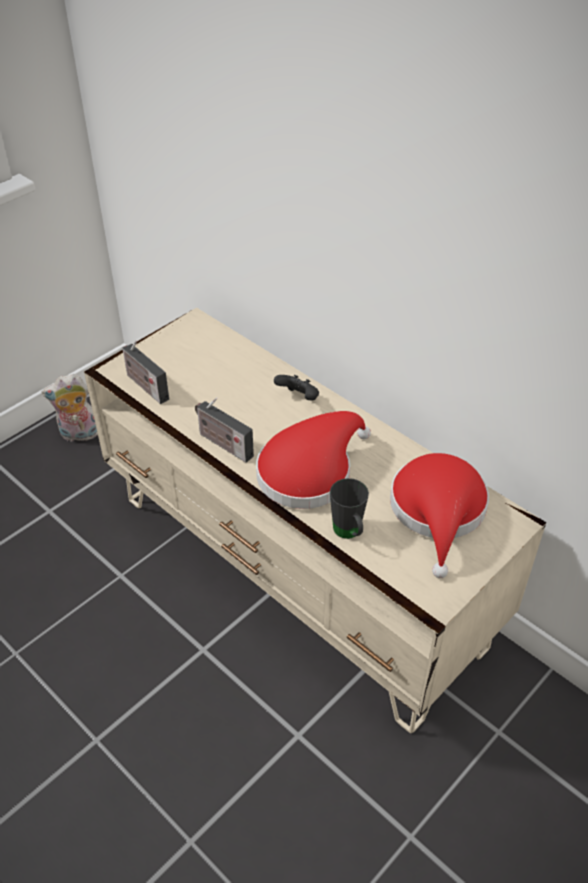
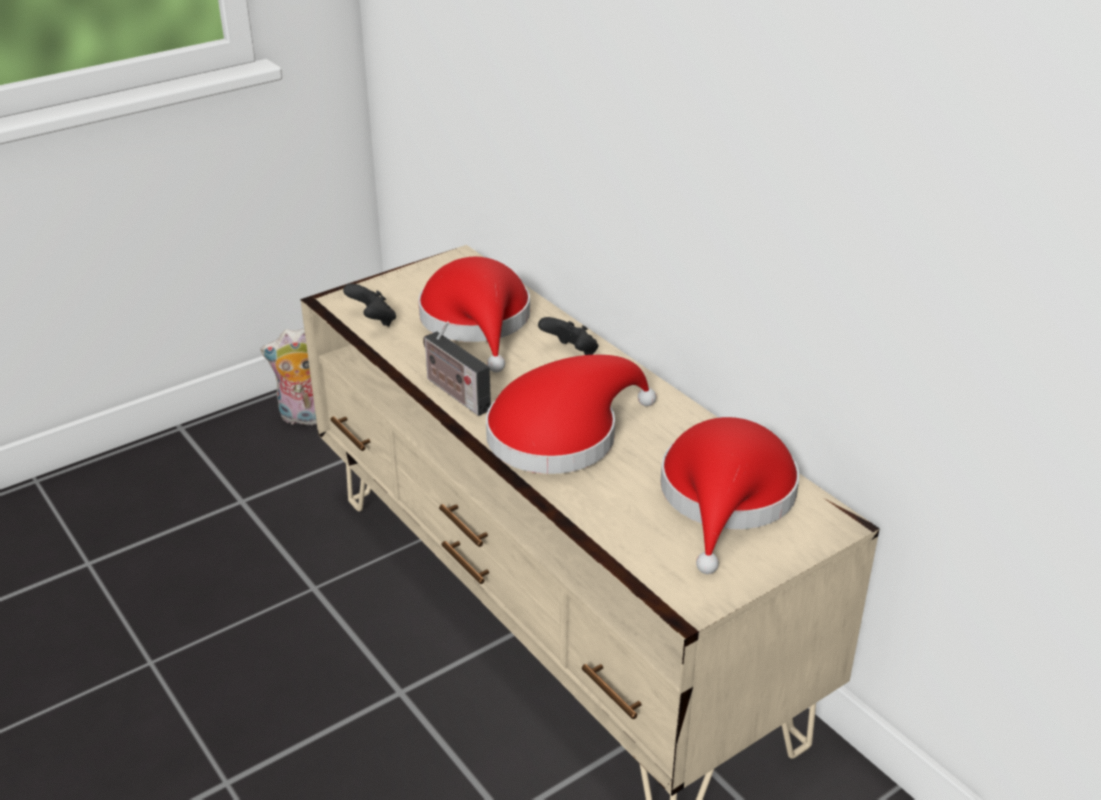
camera: 10 degrees right, 10 degrees down
radio [122,340,169,404] -> black game controller [343,284,396,326]
black mug [330,478,369,539] -> none
none -> red hat [418,257,530,372]

